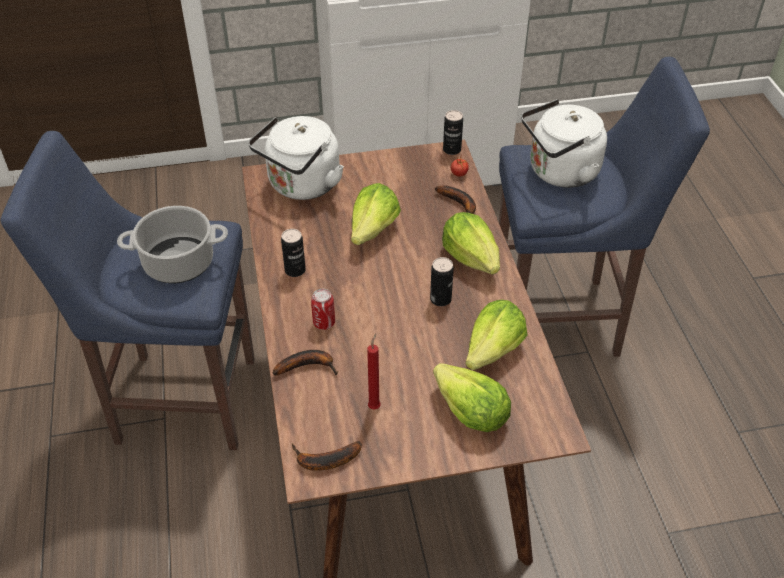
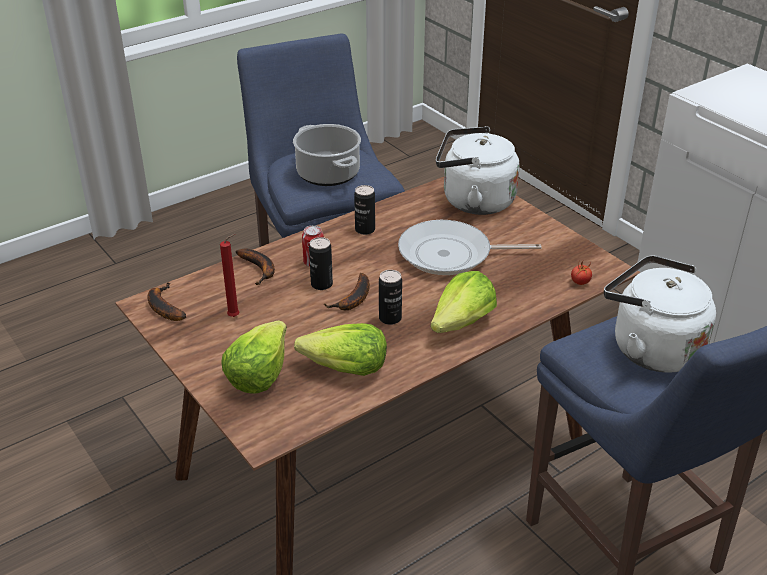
camera: 65 degrees right, 10 degrees down
lettuce [351,183,401,245] -> frying pan [398,220,541,275]
banana [435,185,476,214] -> banana moved to [324,273,370,310]
can [443,110,463,155] -> can moved to [309,237,333,290]

